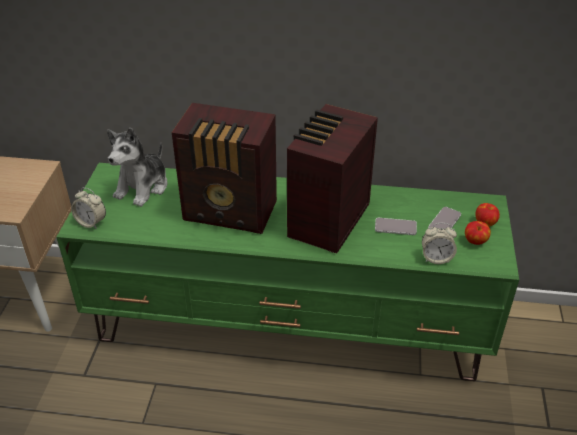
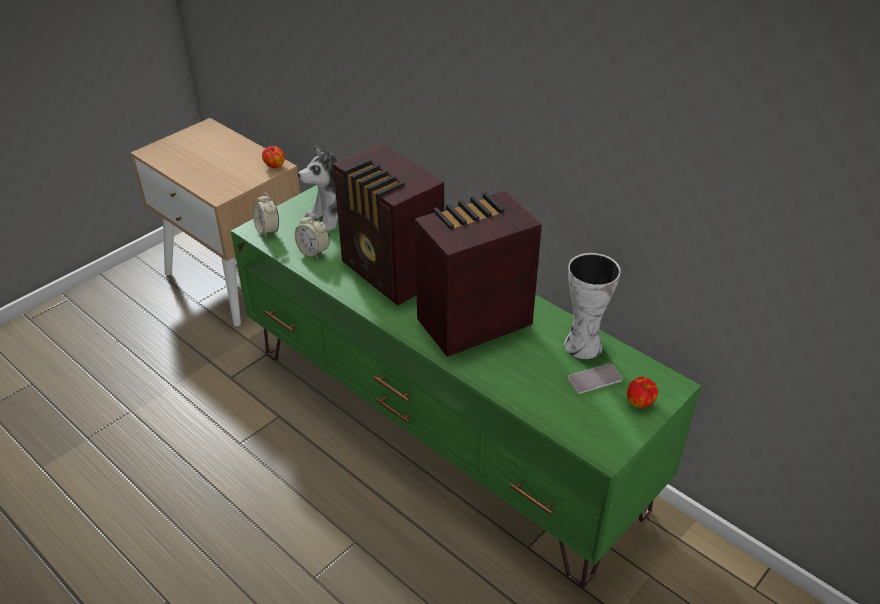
camera: 35 degrees right, 0 degrees up
phone [375,218,417,235] -> none
alarm clock [422,223,457,264] -> alarm clock moved to [295,213,330,259]
apple [465,221,491,245] -> apple moved to [262,146,285,168]
none -> vase [564,253,621,359]

